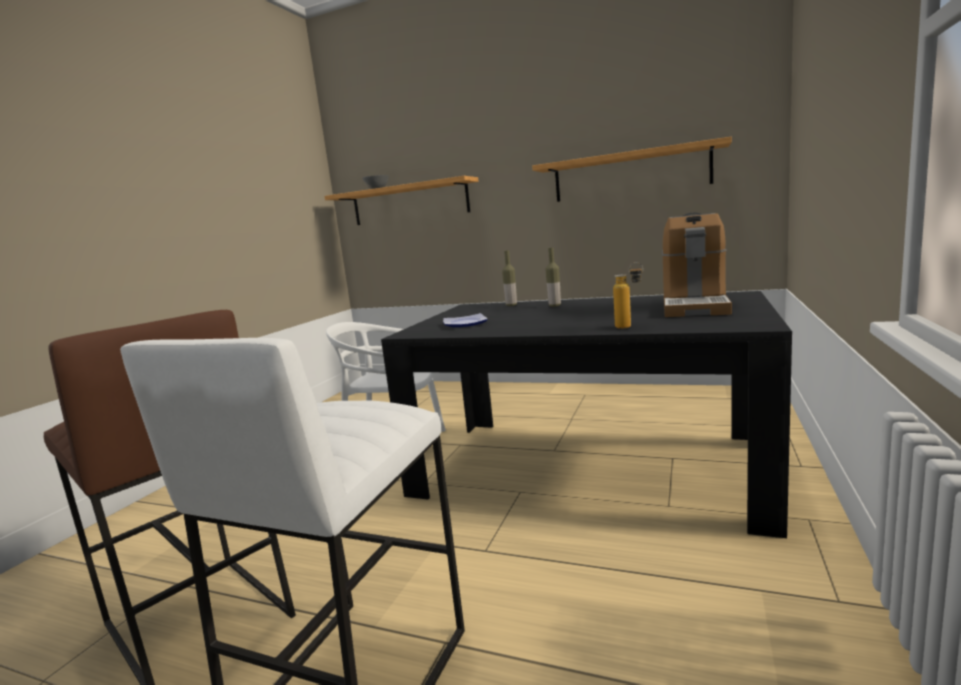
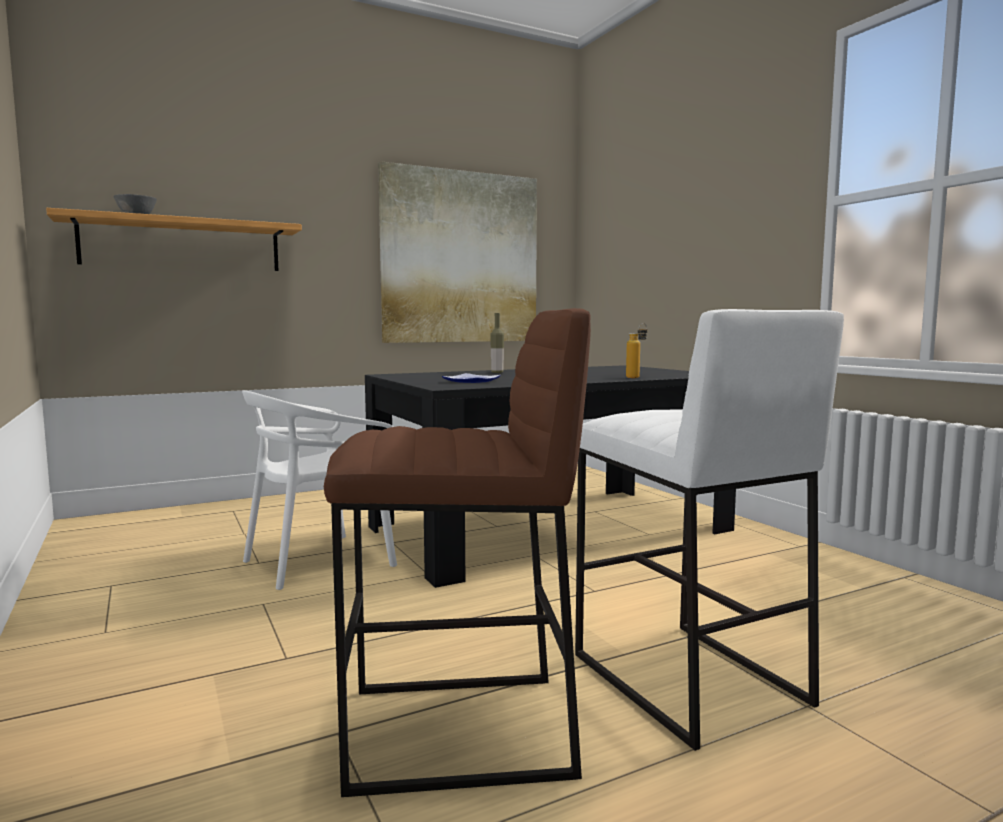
camera: 50 degrees left, 5 degrees down
bottle [502,250,517,306] -> none
shelf [532,137,732,202] -> picture [378,162,537,343]
coffee machine [662,213,732,317] -> none

